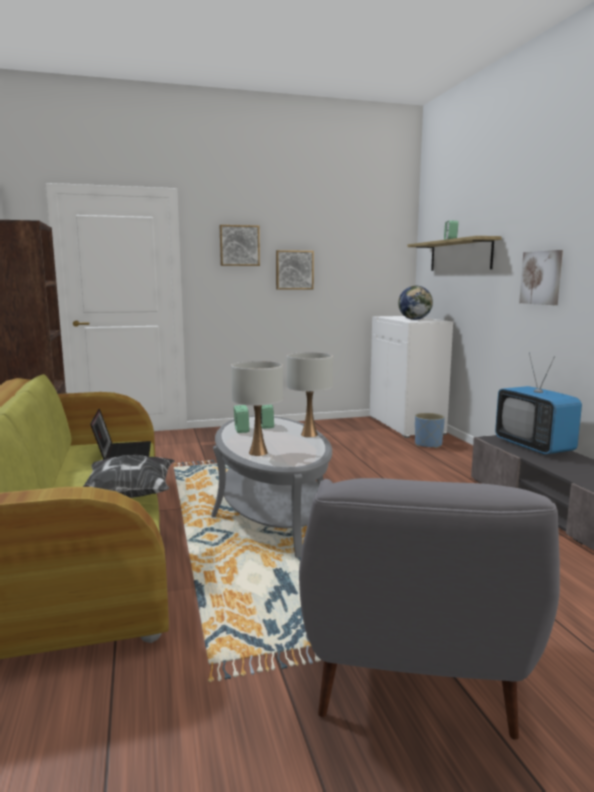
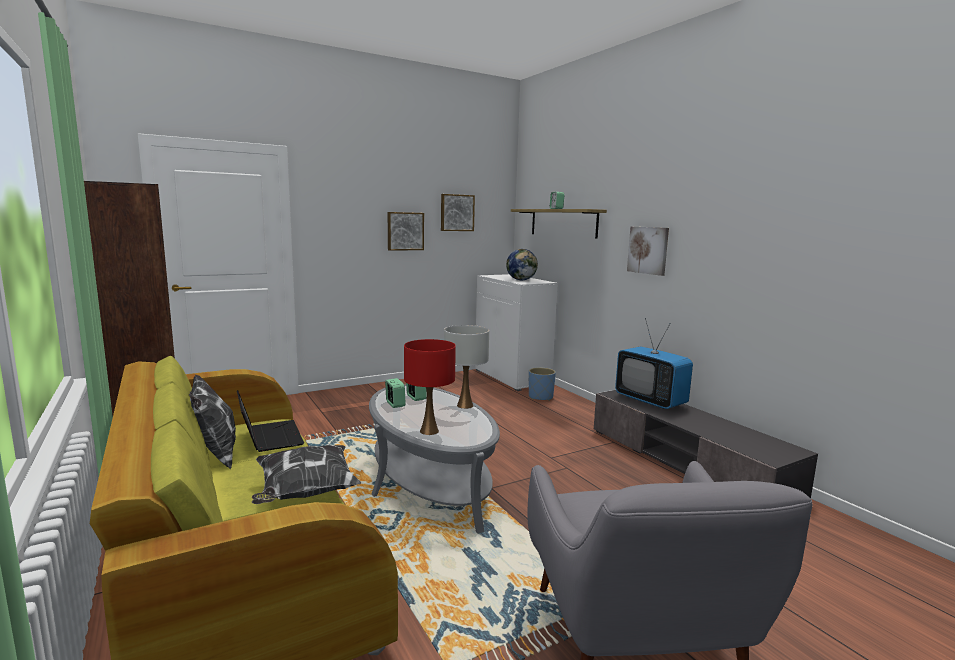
camera: 15 degrees left, 0 degrees up
picture [220,225,260,266] -> picture moved to [441,194,475,231]
white table lamp [231,361,283,456] -> red table lamp [404,339,456,435]
none -> pillow [189,374,236,469]

